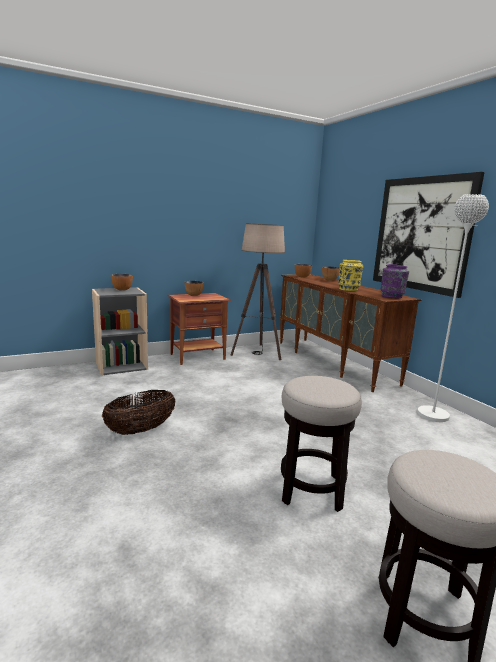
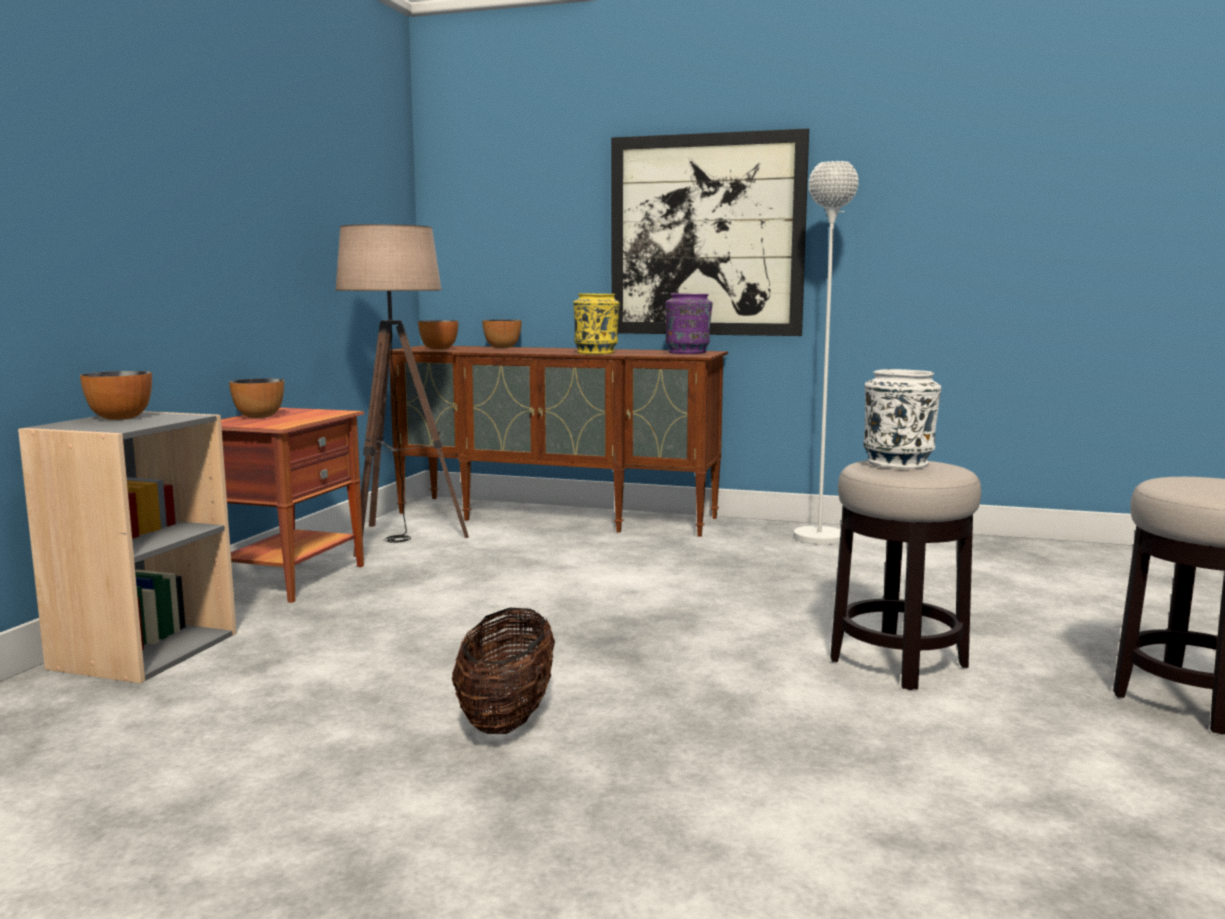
camera: 45 degrees left, 5 degrees down
none -> white vase [863,369,941,469]

